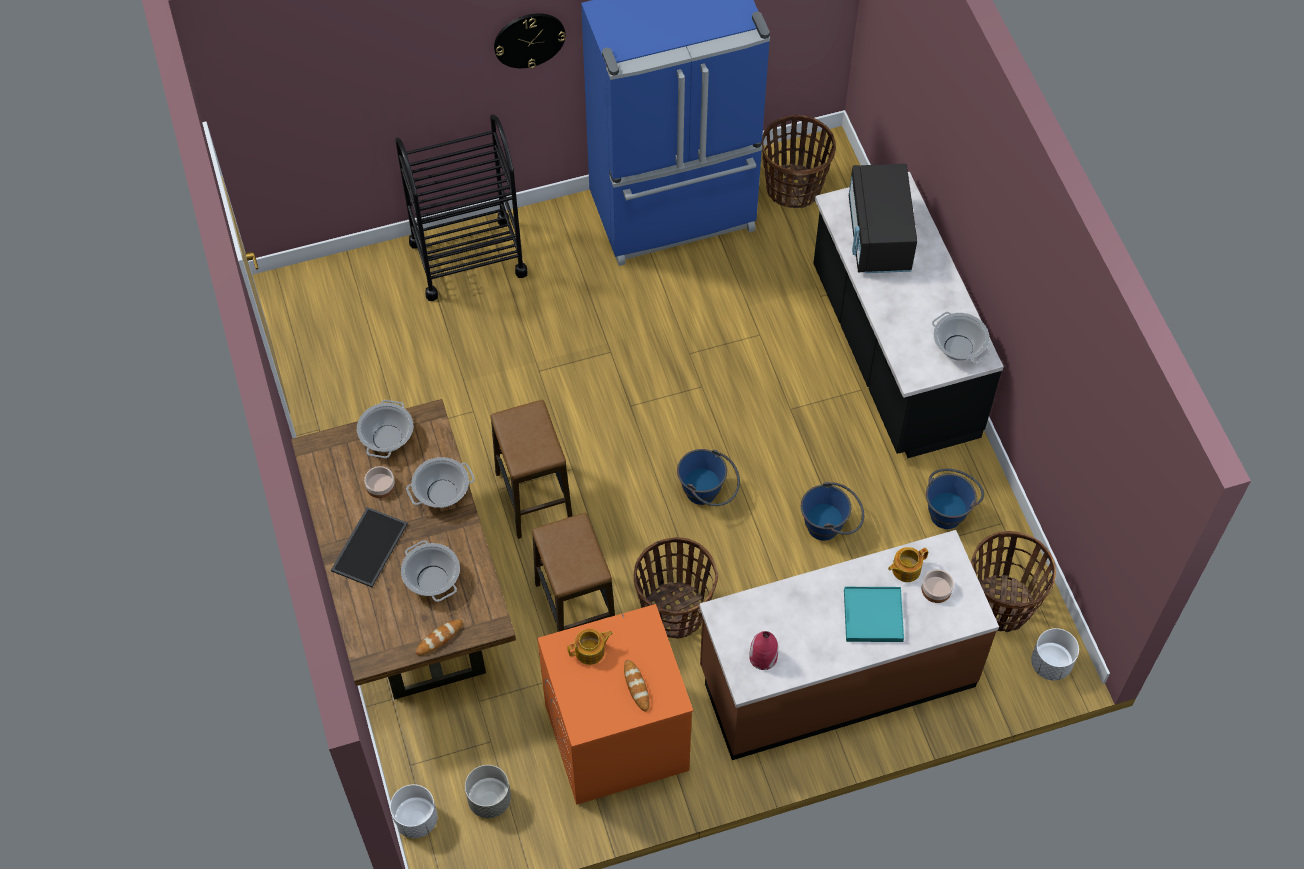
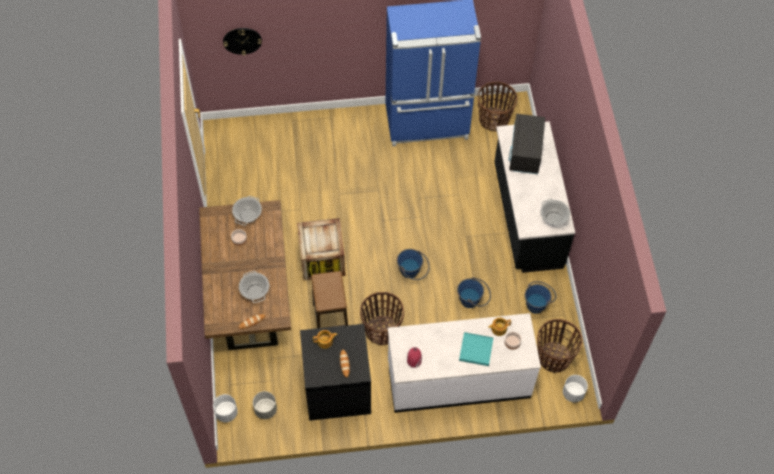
camera: 10 degrees right, 0 degrees up
tray [331,507,408,587] -> none
black cart [395,114,527,301] -> none
cooking pot [406,457,475,508] -> none
stool [490,400,572,539] -> crate [297,218,345,280]
wall clock [494,13,566,69] -> wall clock moved to [223,28,262,55]
orange washing machine [537,604,693,805] -> black washing machine [300,324,371,421]
brown counter [699,530,999,760] -> white counter [388,313,541,413]

